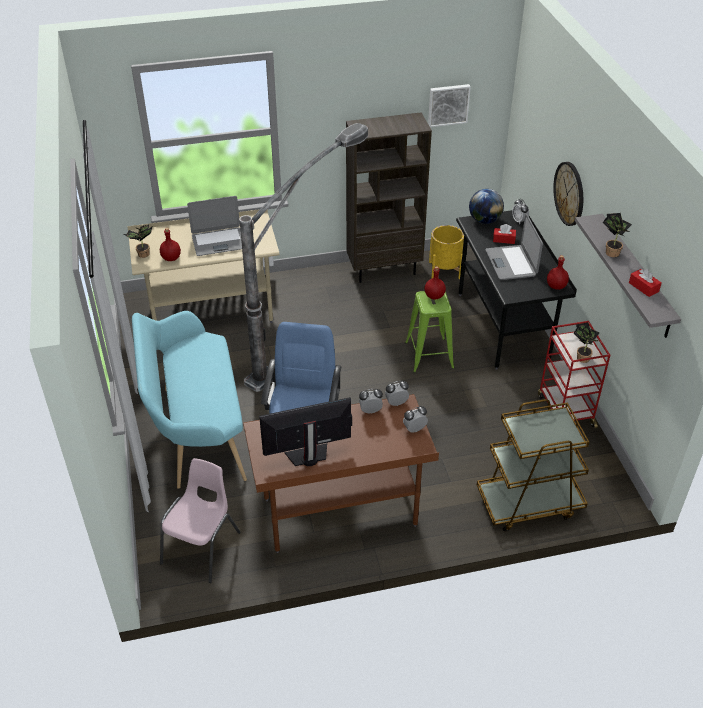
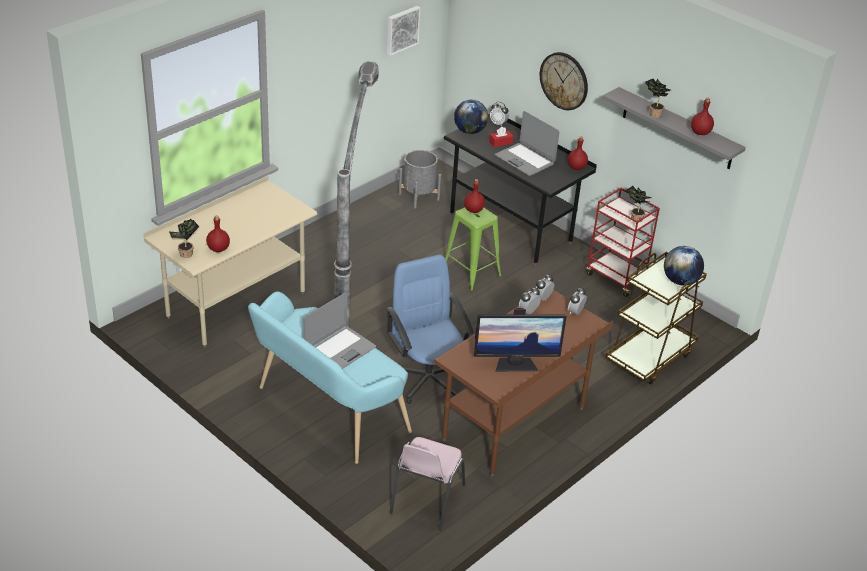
camera: 35 degrees left, 5 degrees down
pink chair [160,458,240,583] -> pink chair turned 150 degrees counterclockwise [389,437,465,530]
laptop [187,196,242,256] -> laptop moved to [304,293,376,369]
monitor [259,397,352,466] -> monitor turned 135 degrees counterclockwise [474,308,567,371]
brown bookcase [346,112,432,283] -> none
yellow planter [429,225,464,279] -> grey planter [399,150,441,208]
red tissue box [629,269,661,297] -> red bottle [691,98,714,135]
none -> globe [664,246,704,285]

